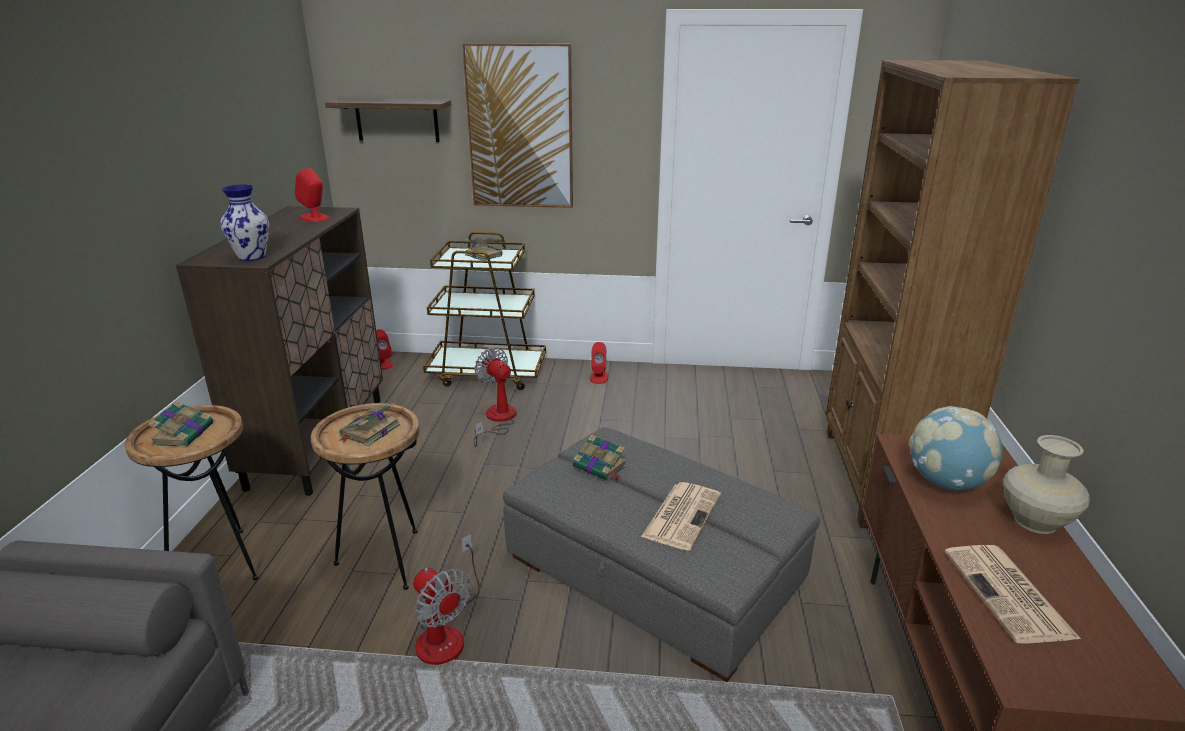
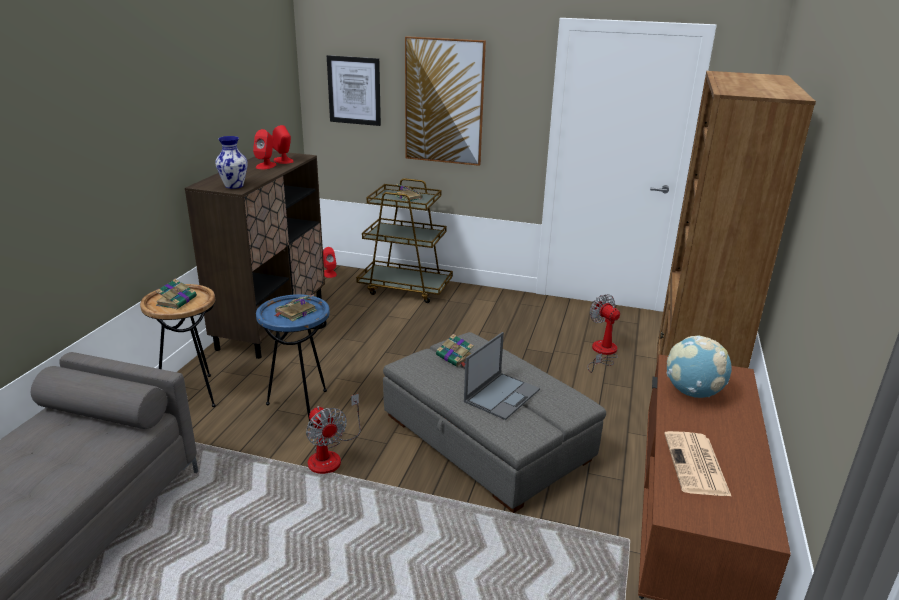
camera: 10 degrees right, 0 degrees up
brown side table [311,403,420,590] -> blue side table [256,294,330,426]
shelf [325,98,451,142] -> picture [327,55,381,126]
fan [473,347,517,446] -> fan moved to [587,294,620,373]
red speaker [590,342,608,384] -> red speaker moved to [253,129,277,169]
newspaper [641,482,721,551] -> laptop [464,332,540,420]
beige vase [1003,435,1090,534] -> none

